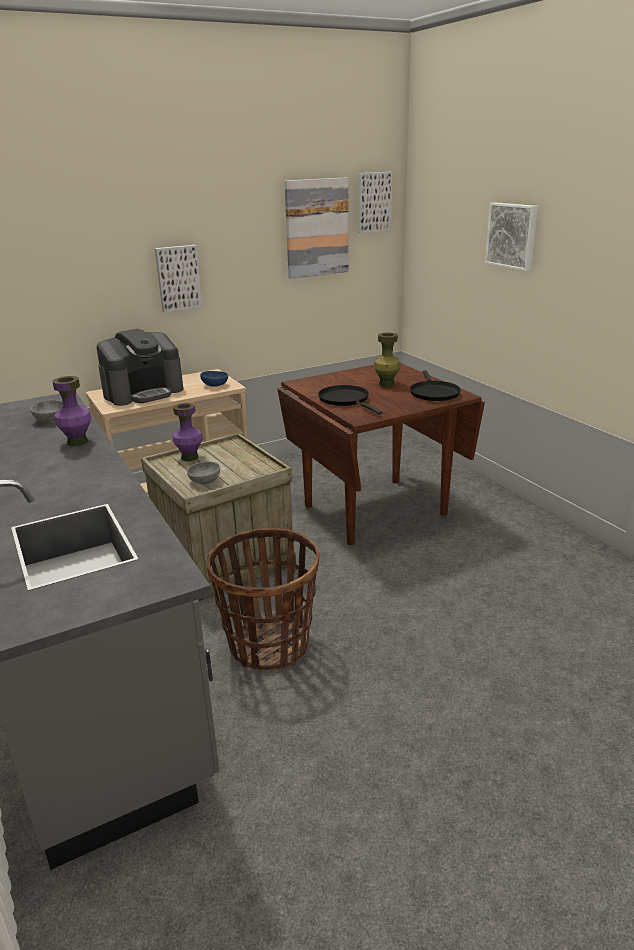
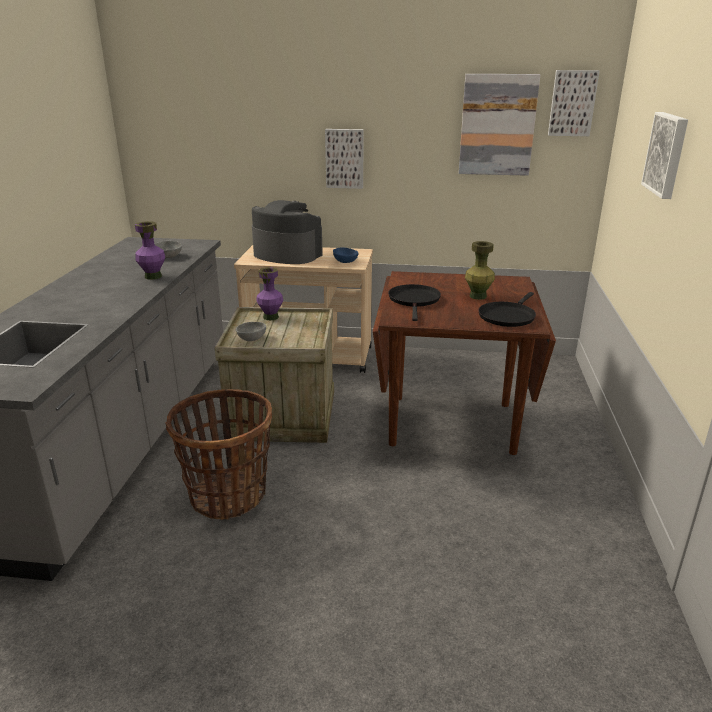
camera: 35 degrees right, 0 degrees up
coffee machine [96,329,183,406] -> coffee machine turned 150 degrees counterclockwise [252,200,323,264]

